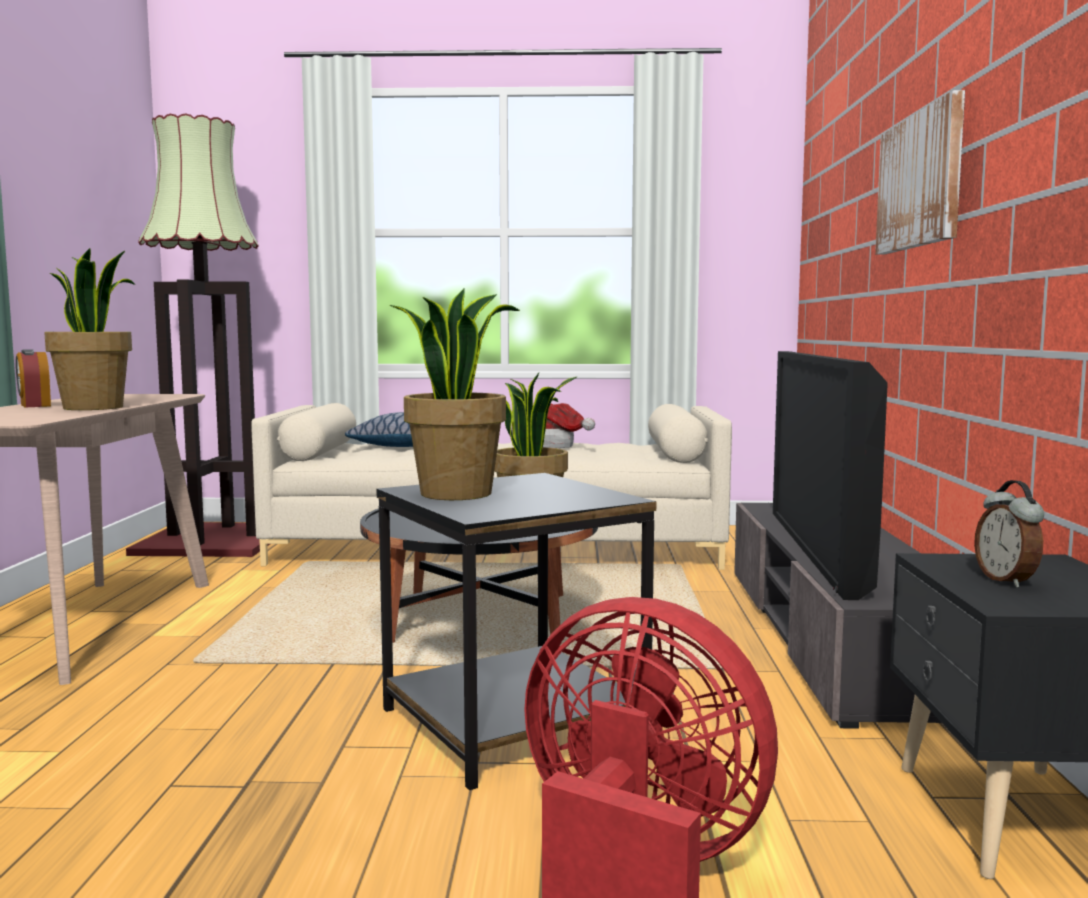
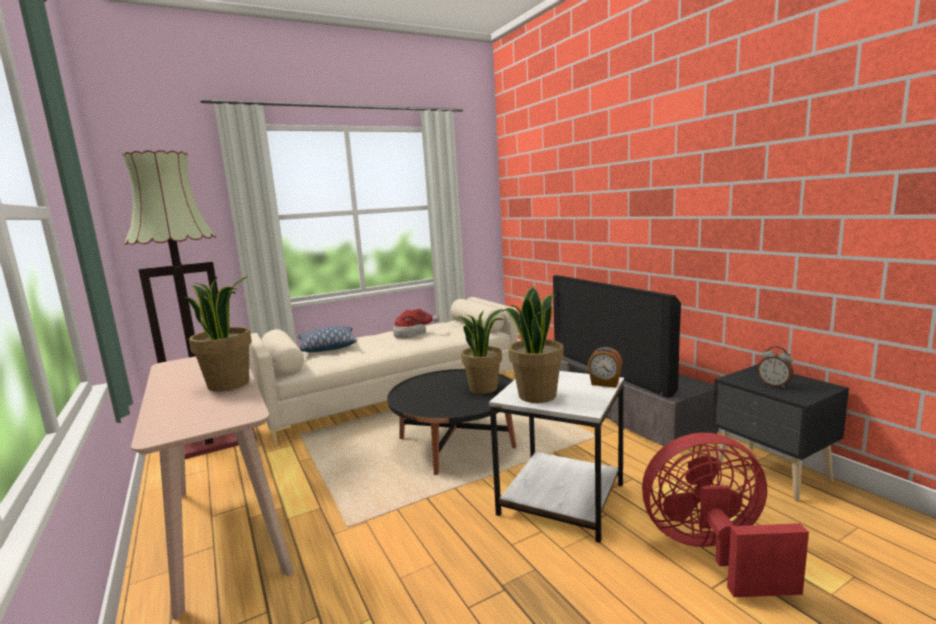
camera: 30 degrees left, 5 degrees up
alarm clock [16,349,51,408] -> alarm clock moved to [588,347,622,388]
black side table [376,473,657,790] -> white side table [489,371,624,543]
picture [875,90,965,254] -> none

